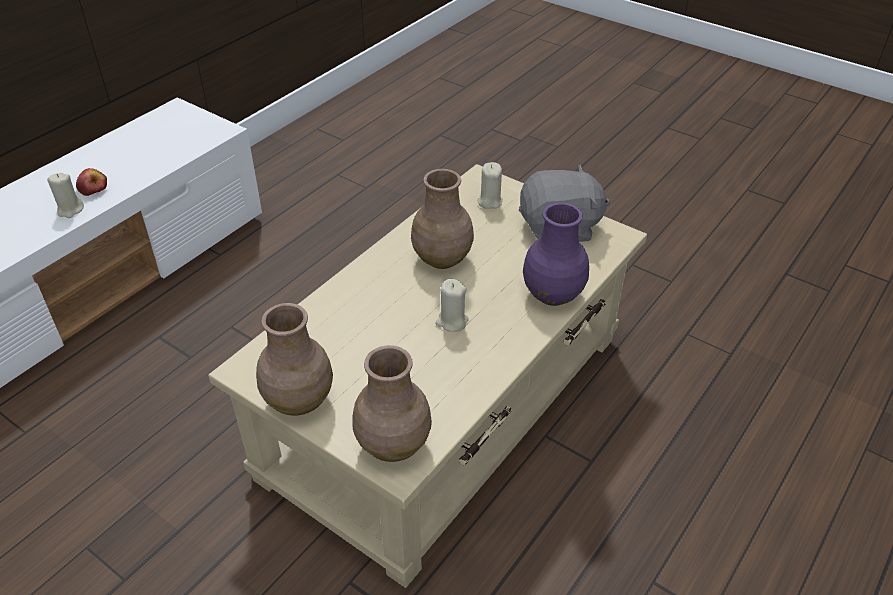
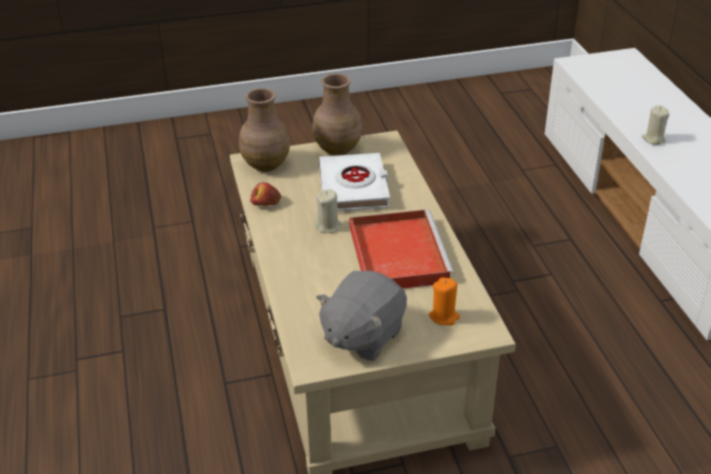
camera: 130 degrees right, 5 degrees down
apple [76,168,107,196] -> apple moved to [250,182,281,206]
brown vase [411,169,474,269] -> red tray [350,209,454,289]
beige candle [477,162,503,209] -> orange candle [429,278,460,325]
purple vase [523,202,589,306] -> none
none -> white book [318,153,390,211]

